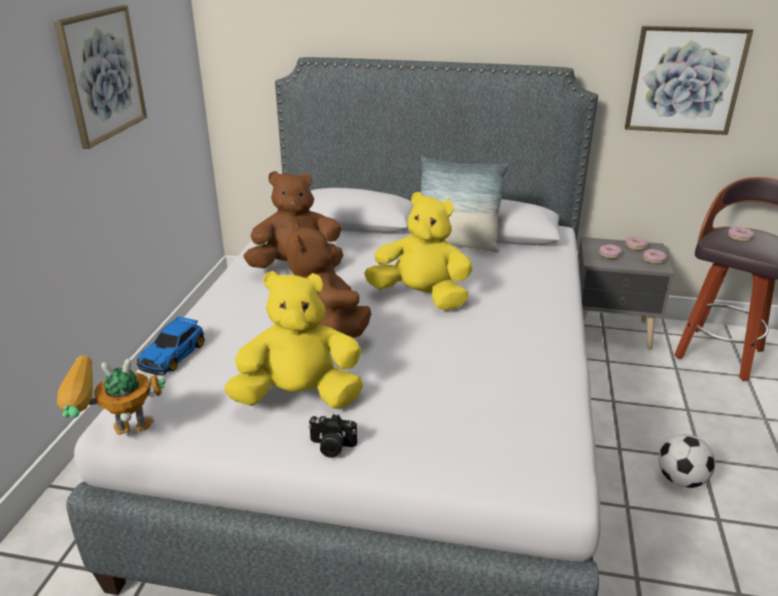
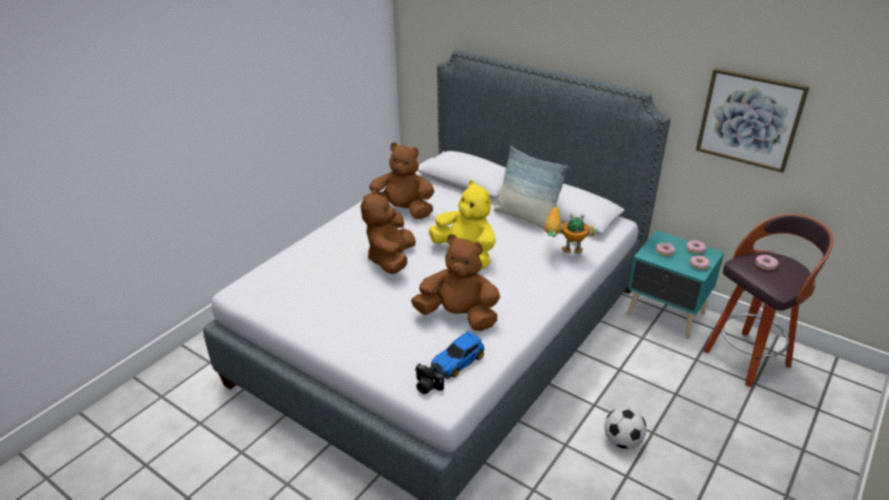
camera: 25 degrees right, 5 degrees up
picture [54,5,147,149] -> none
toy robot [57,355,165,435] -> toy robot moved to [545,207,597,254]
toy car [137,316,205,376] -> toy car moved to [431,331,485,379]
yellow plush toy [224,271,363,409] -> none
camera [308,414,357,458] -> camera moved to [415,364,444,394]
grey nightstand [578,237,674,350] -> turquoise nightstand [627,230,724,339]
none -> brown plush toy [411,234,500,331]

